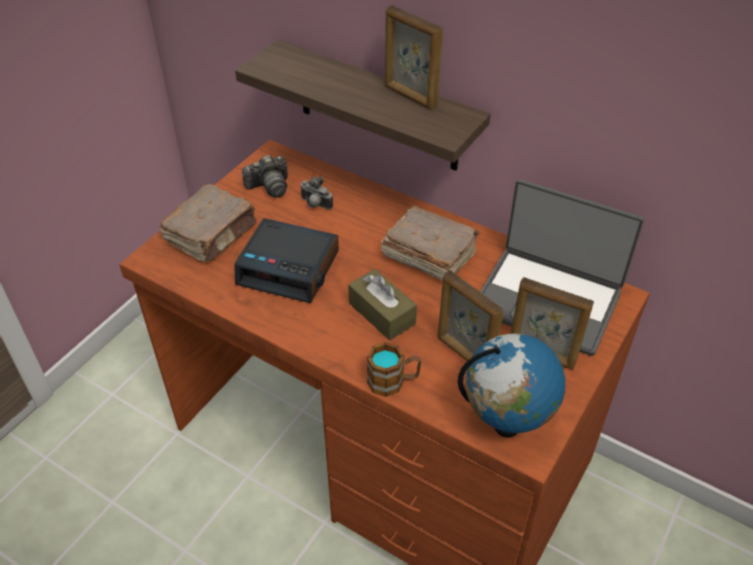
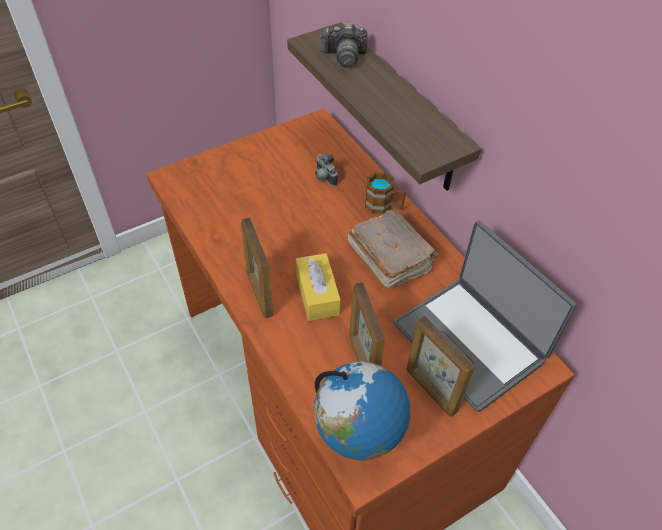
camera: 25 degrees right, 5 degrees up
brown book [160,184,256,262] -> none
alarm clock [234,218,339,303] -> none
camera [242,155,288,198] -> camera moved to [320,23,367,68]
brown tissue box [348,269,417,340] -> yellow tissue box [296,253,341,321]
mug [367,342,421,397] -> mug moved to [365,172,406,214]
picture frame [385,5,443,110] -> picture frame moved to [241,218,274,318]

